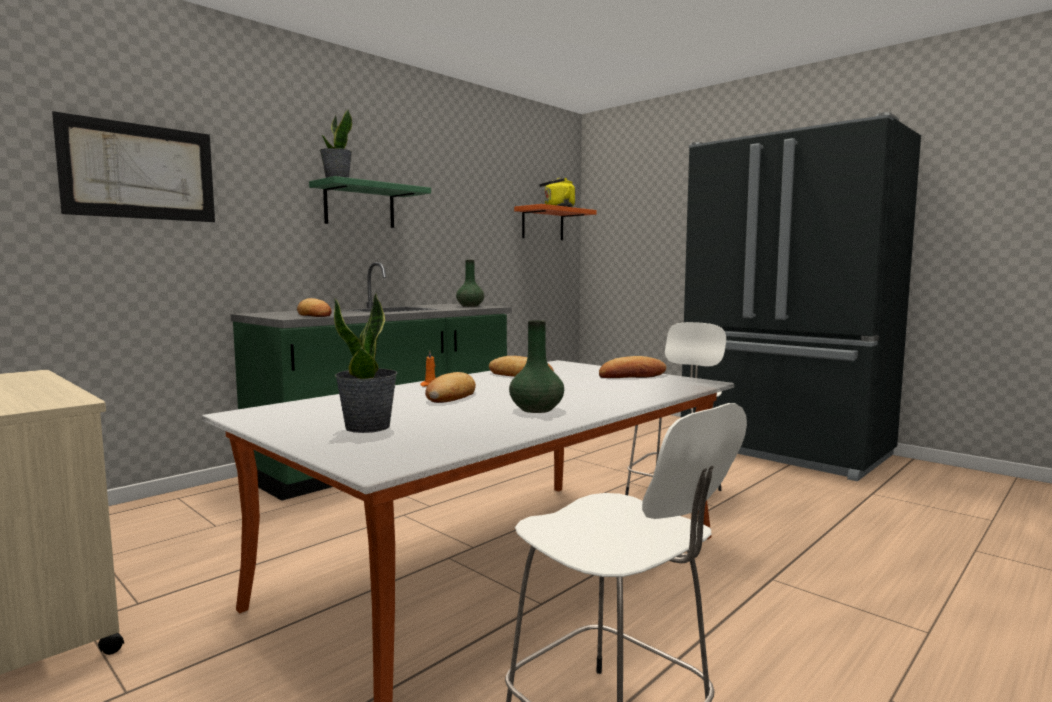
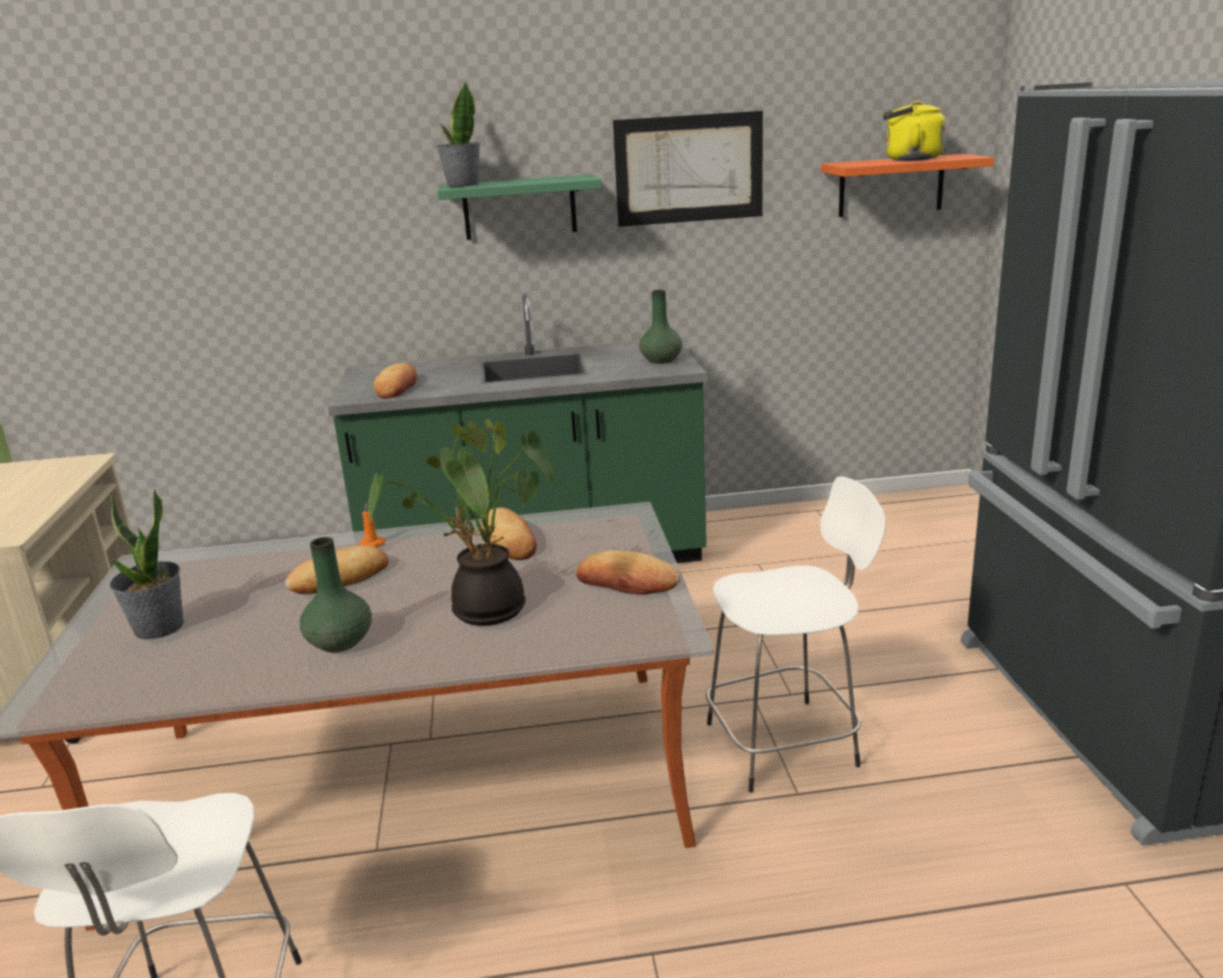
camera: 40 degrees right, 15 degrees up
picture [52,111,215,222] -> picture moved to [613,111,763,227]
none -> potted plant [368,419,553,626]

